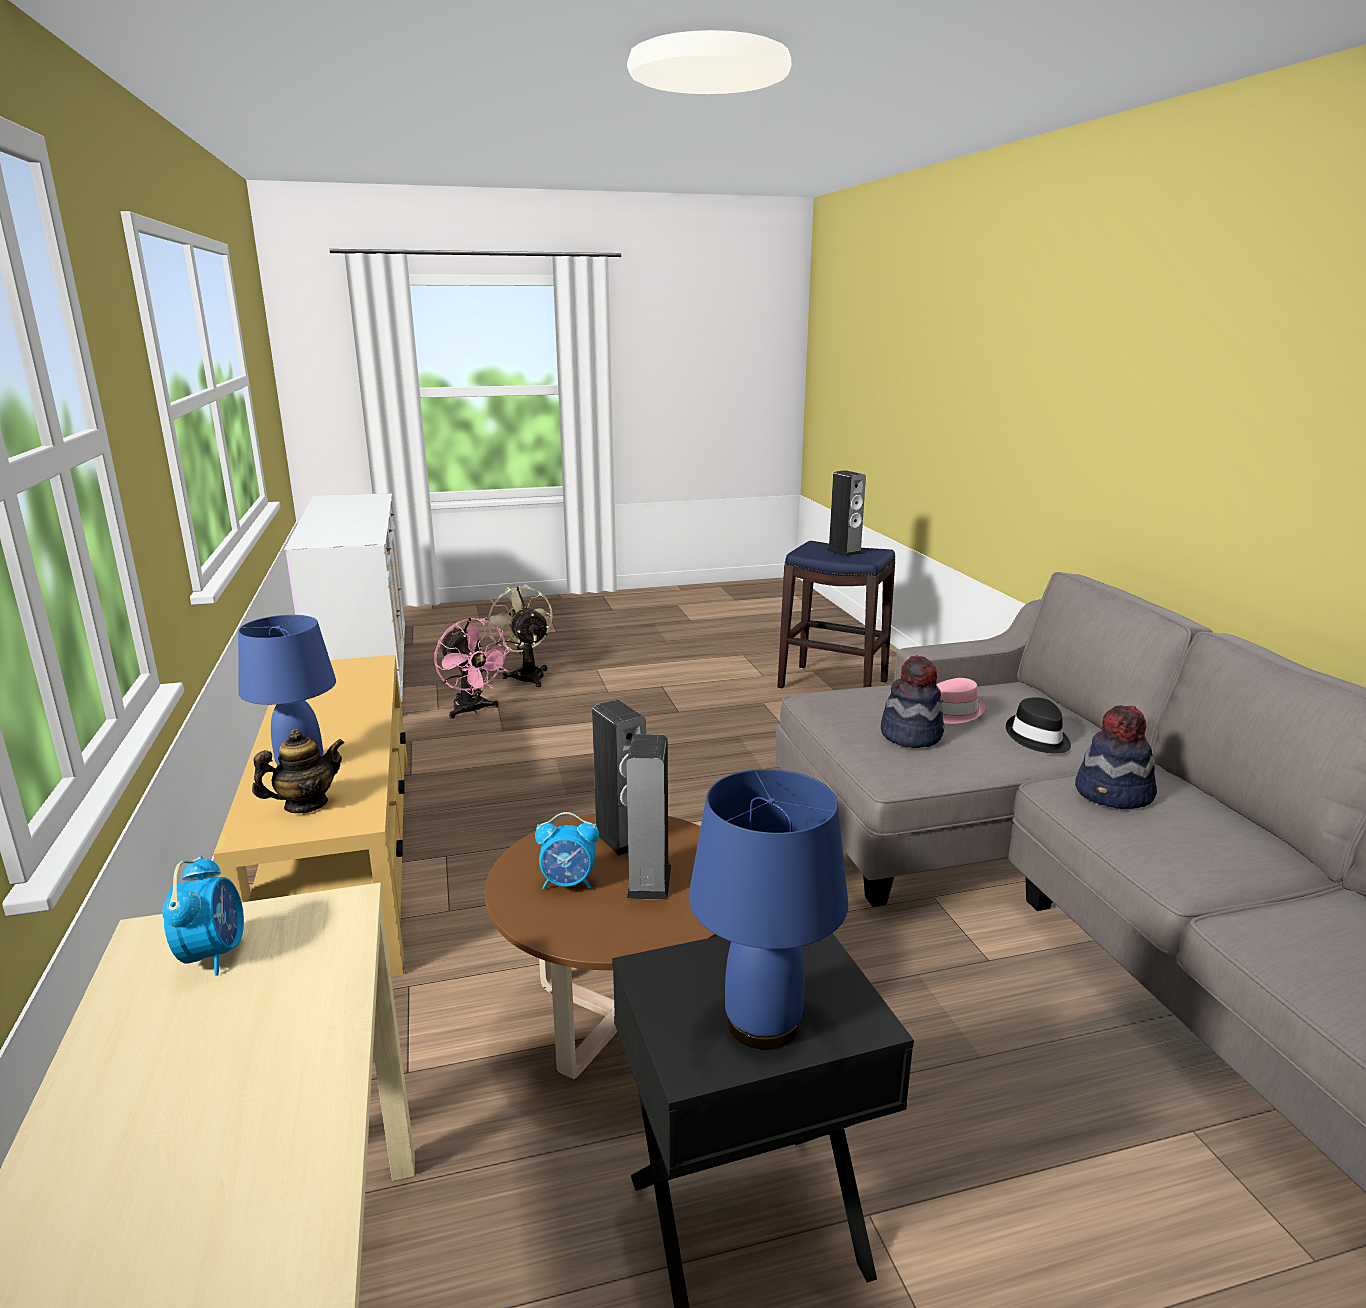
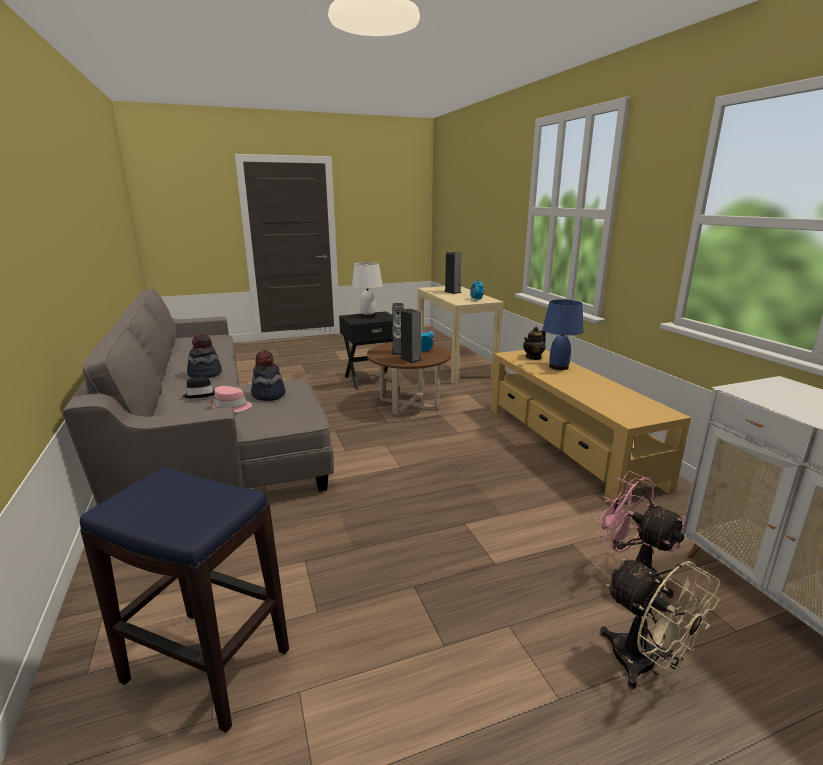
camera: 175 degrees right, 0 degrees up
blue table lamp [689,769,848,1050] -> white table lamp [352,262,383,317]
speaker [827,470,866,557] -> speaker moved to [444,252,462,294]

